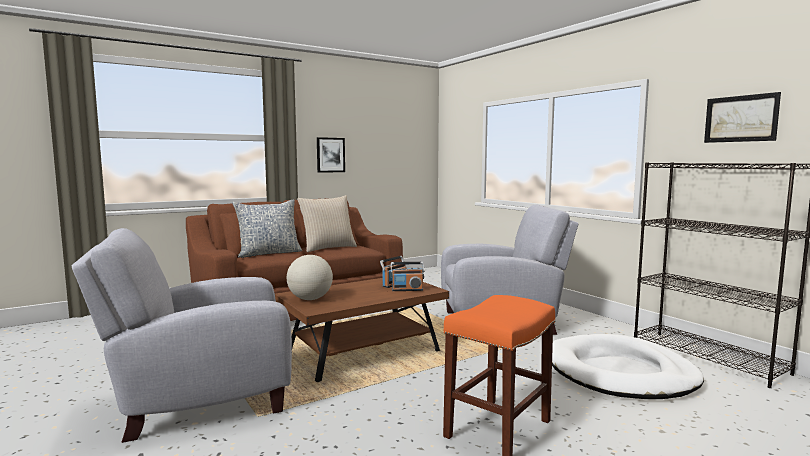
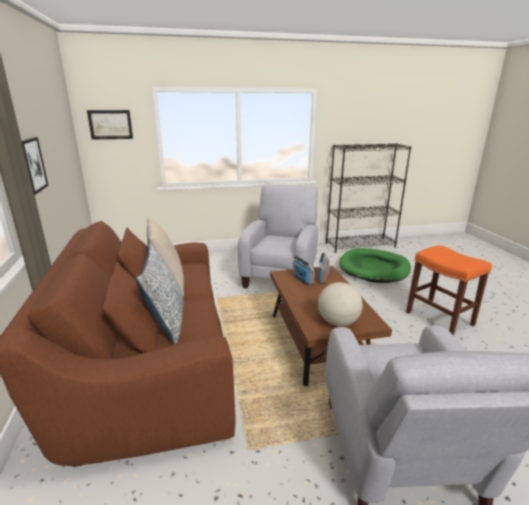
camera: 70 degrees left, 15 degrees up
white dog bed [552,334,704,399] -> green dog bed [339,248,411,283]
picture [704,92,781,143] -> picture moved to [87,110,133,140]

